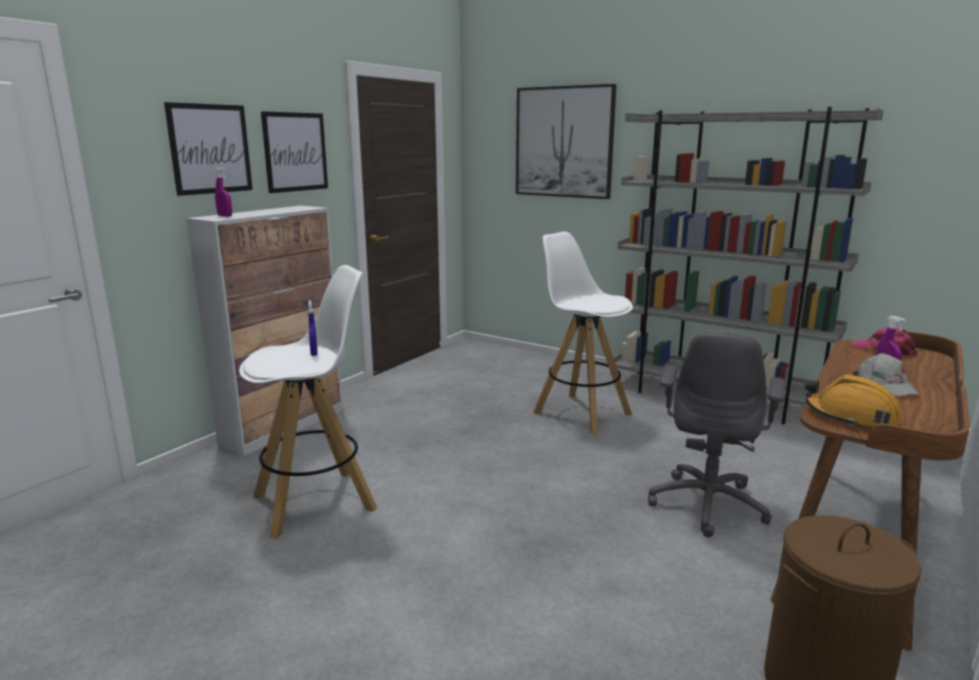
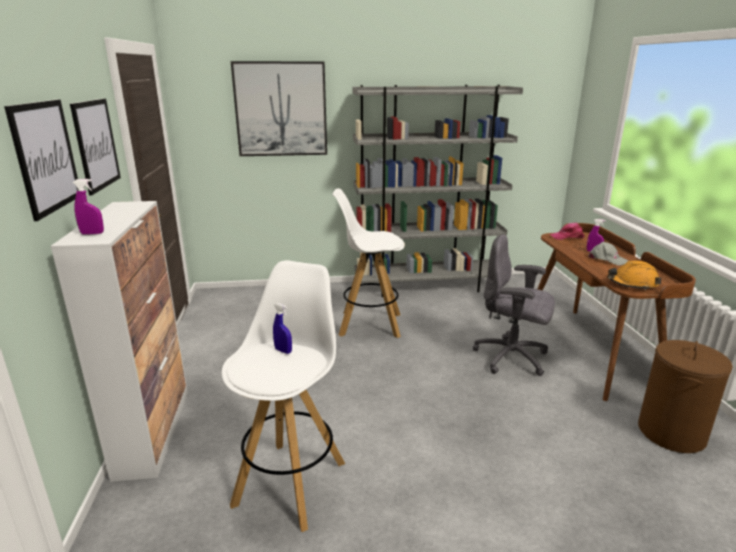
camera: 40 degrees left, 5 degrees up
grey office chair [648,331,785,537] -> grey office chair turned 135 degrees clockwise [473,234,555,376]

